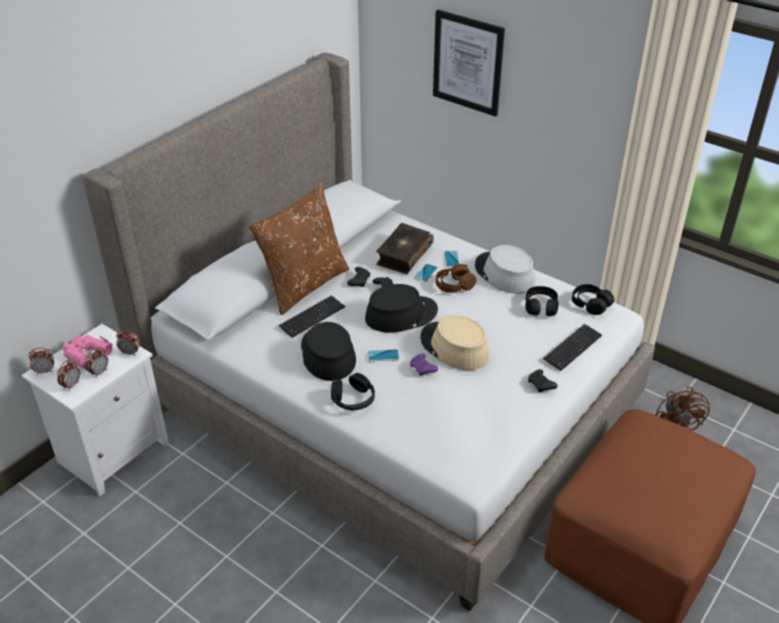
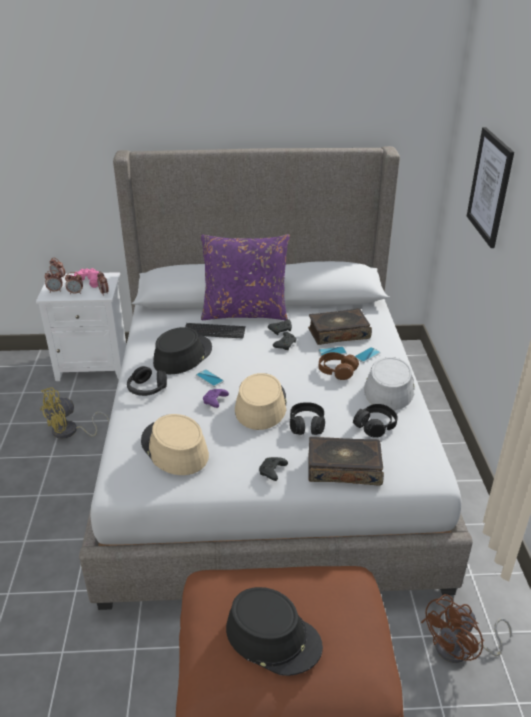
camera: 50 degrees right, 5 degrees down
brown pillow [249,183,350,315] -> purple pillow [201,234,290,320]
black hat [365,284,438,333] -> black hat moved to [226,587,323,676]
keyboard [543,324,602,371] -> book [308,437,384,486]
black headphones [572,284,614,315] -> black headphones moved to [290,402,325,435]
none -> yellow fan [40,387,110,439]
none -> beige hat [141,414,209,475]

